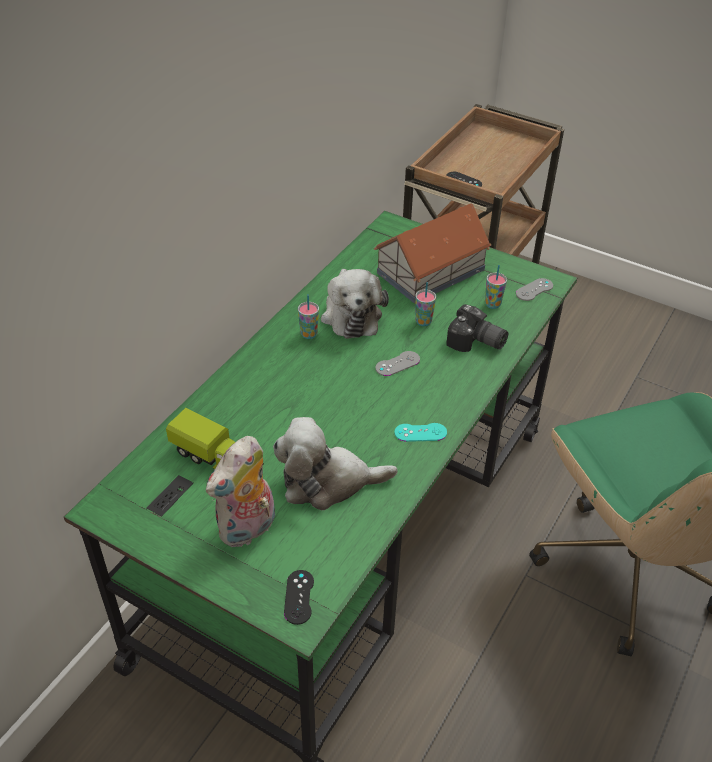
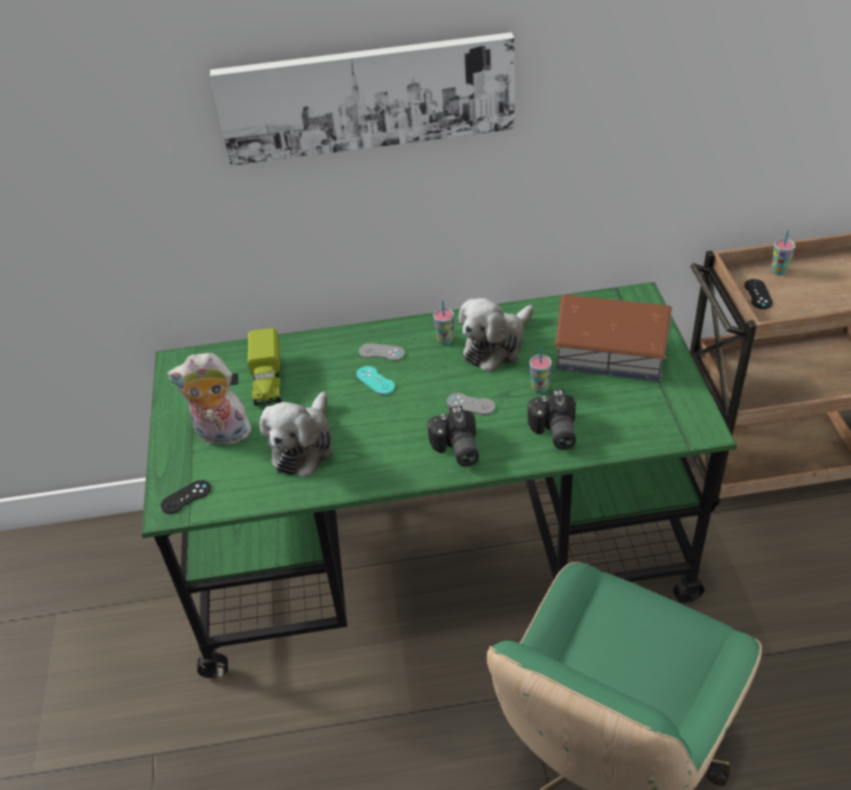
camera: 55 degrees right, 0 degrees up
plush toy [273,417,398,510] -> plush toy turned 120 degrees counterclockwise [260,391,333,477]
turquoise game controller [394,423,447,442] -> turquoise game controller moved to [356,366,395,395]
cup [485,265,507,309] -> cup moved to [771,230,795,275]
grey game controller [516,278,553,301] -> grey game controller moved to [359,343,405,361]
none -> picture [210,32,514,166]
none -> camera [427,406,479,467]

